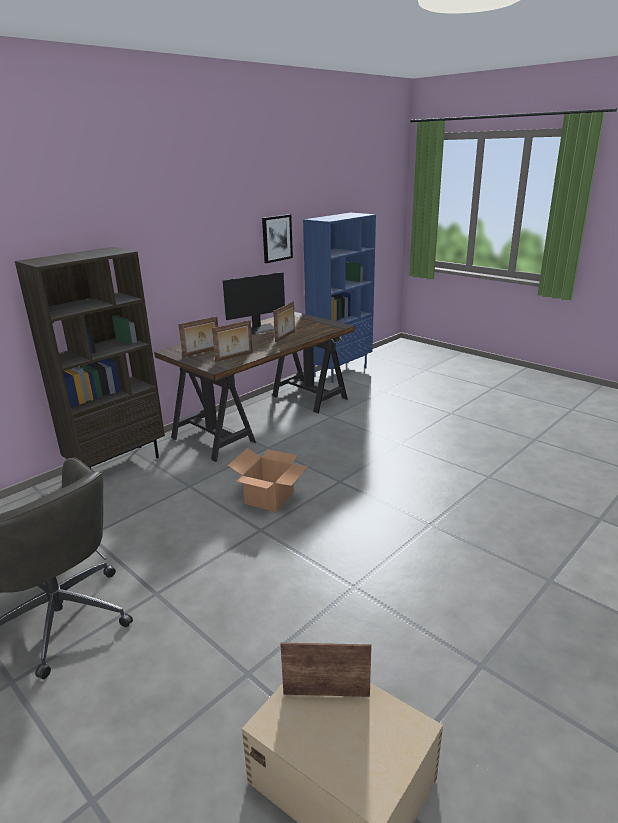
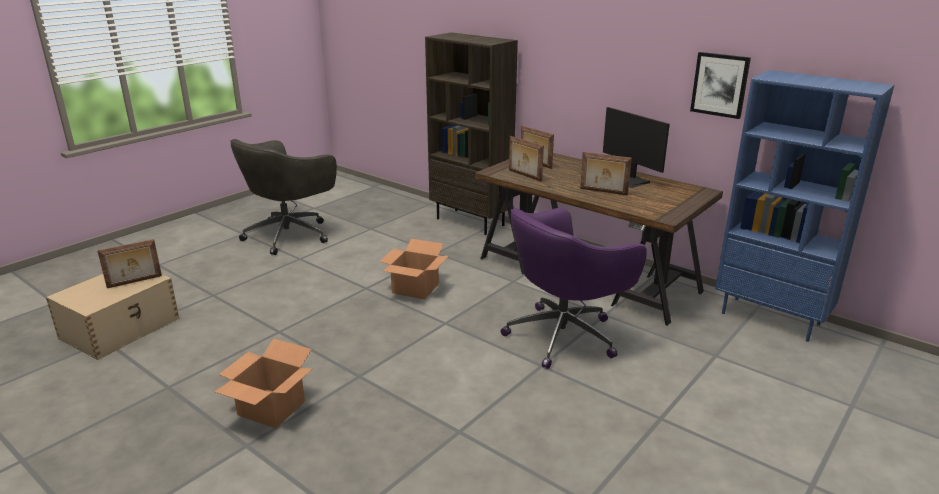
camera: 85 degrees right, 0 degrees up
picture frame [280,643,372,697] -> picture frame turned 60 degrees clockwise [98,239,162,288]
none -> cardboard box [215,338,313,428]
none -> purple office chair [501,208,647,369]

